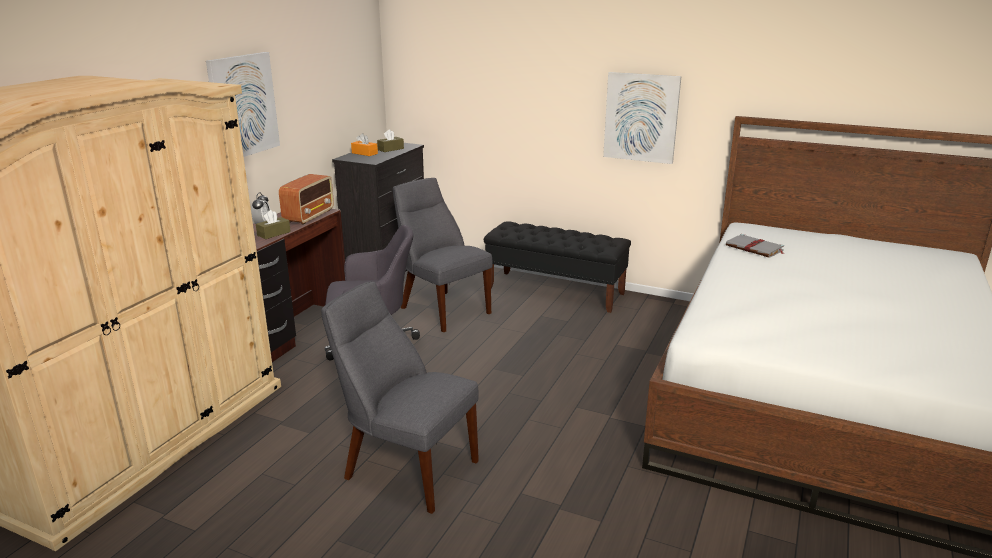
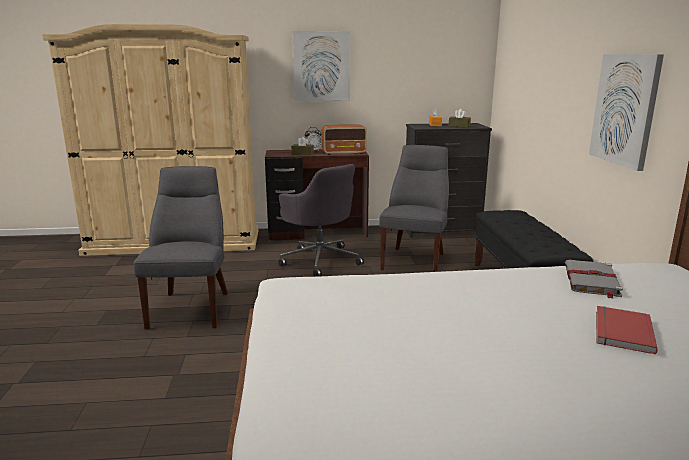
camera: 60 degrees right, 5 degrees down
none -> red book [596,306,658,355]

